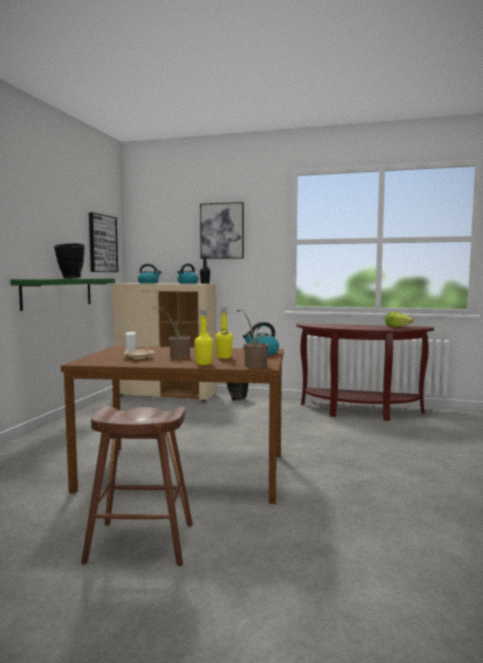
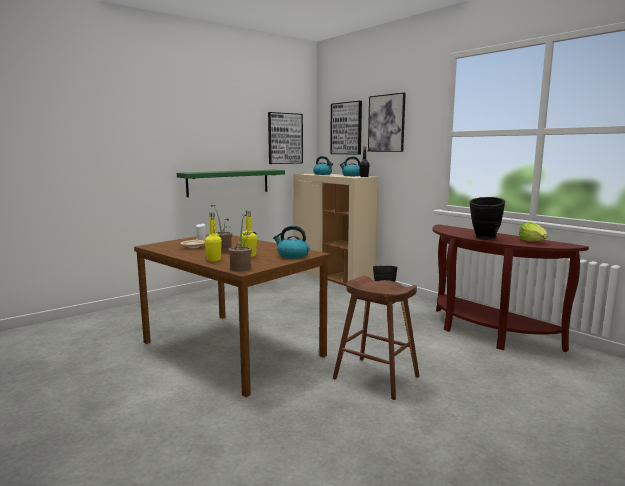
camera: 35 degrees right, 5 degrees up
black vase [54,243,85,279] -> black vase moved to [470,197,505,240]
brown stool [81,406,193,566] -> brown stool moved to [333,276,420,400]
none -> picture [330,101,362,155]

